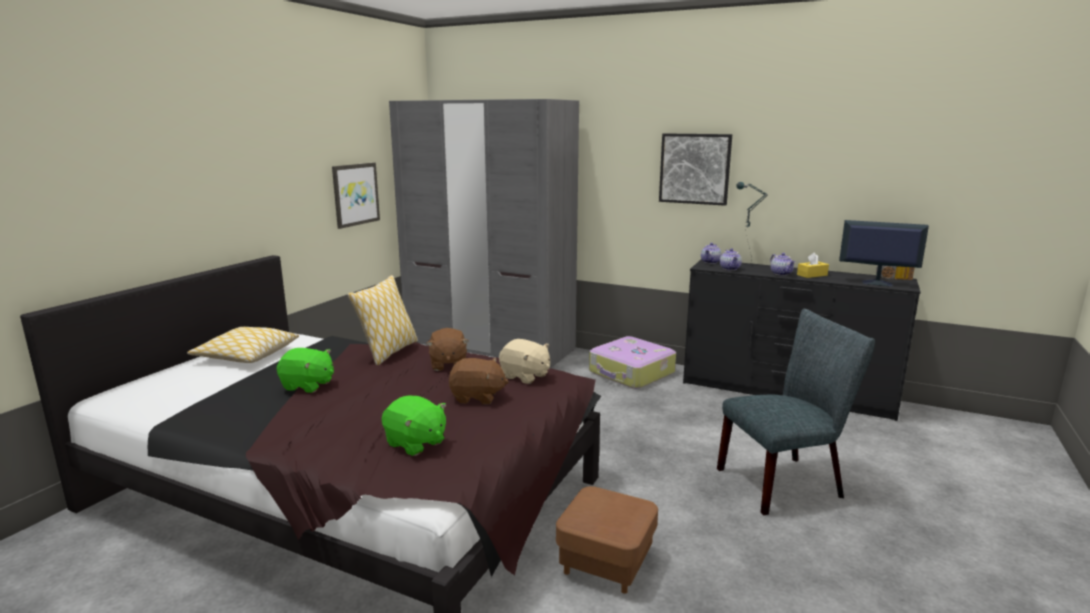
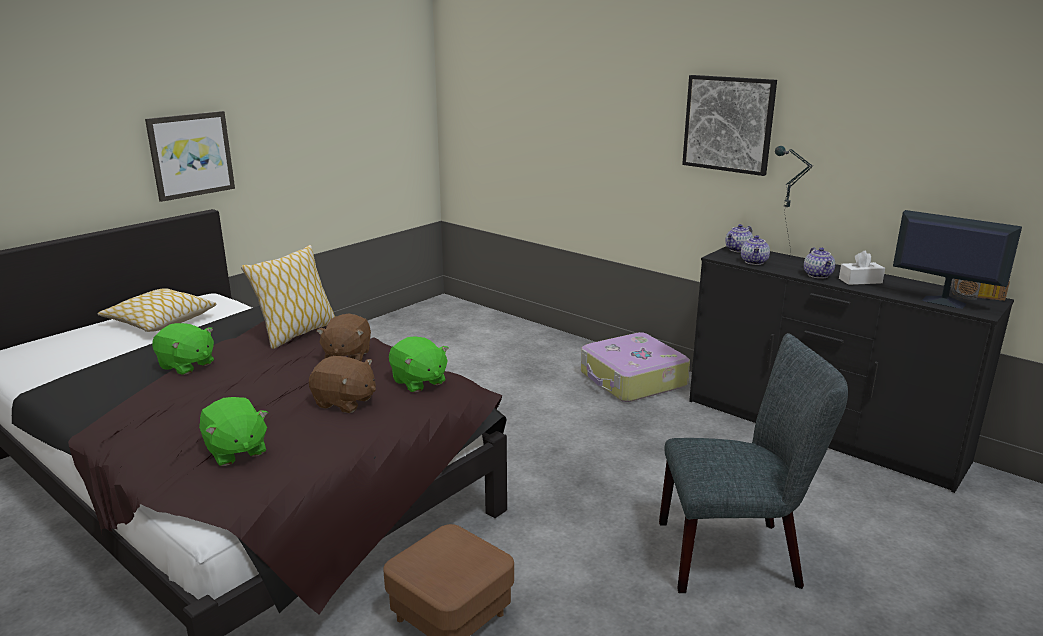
camera: 15 degrees right, 5 degrees up
picture [332,163,380,229] -> picture moved to [145,111,235,202]
grey wardrobe [389,99,579,368] -> none
beige plush toy [499,339,550,384] -> green plush toy [389,336,448,392]
yellow tissue box [797,253,829,278] -> white tissue box [839,251,885,285]

